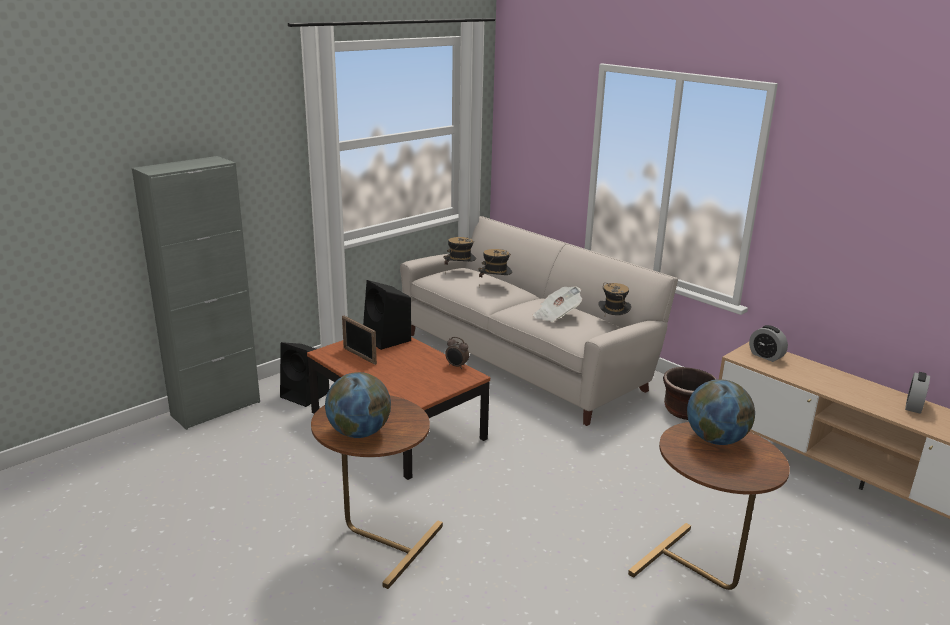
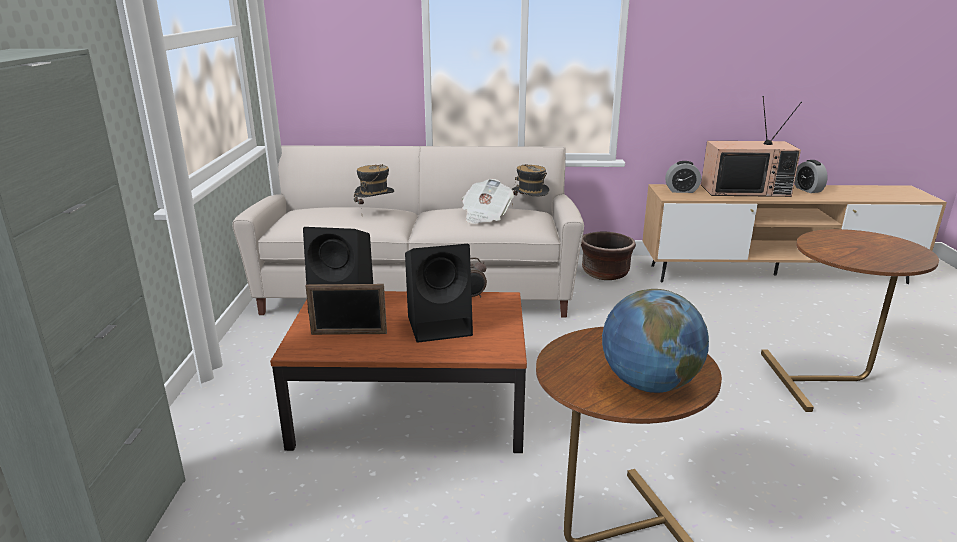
camera: 45 degrees left, 0 degrees up
black speaker [280,342,329,407] -> black speaker moved to [405,244,473,343]
hat [443,237,476,265] -> none
globe [687,379,755,445] -> none
none -> television [701,96,802,197]

